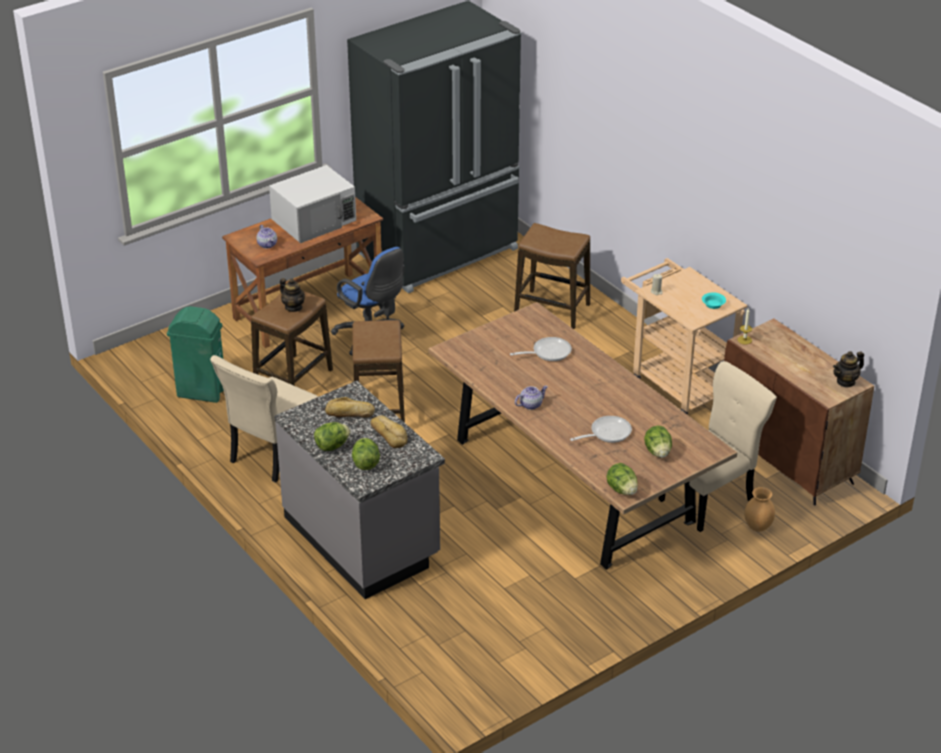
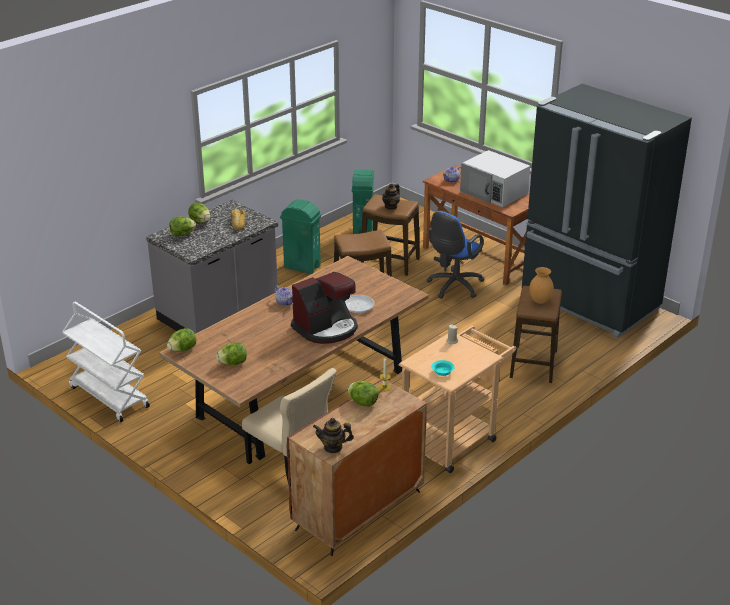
camera: 80 degrees right, 5 degrees down
beige chair [210,355,319,483] -> green trash can [280,199,321,274]
bread [371,415,407,448] -> none
frying pan [570,416,632,443] -> none
brown vase [744,487,775,532] -> brown vase moved to [529,267,554,304]
teapot [833,351,864,388] -> teapot turned 45 degrees counterclockwise [313,418,354,453]
none -> white cart [62,302,150,422]
none -> coffee machine [291,272,358,344]
none -> lettuce [348,381,379,407]

